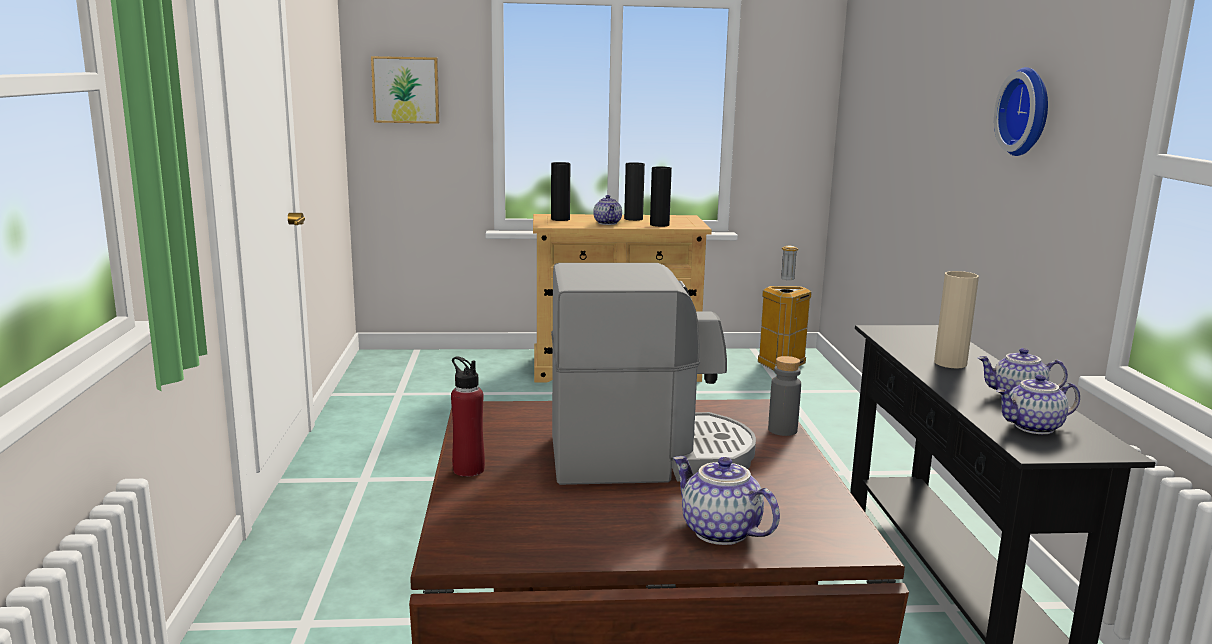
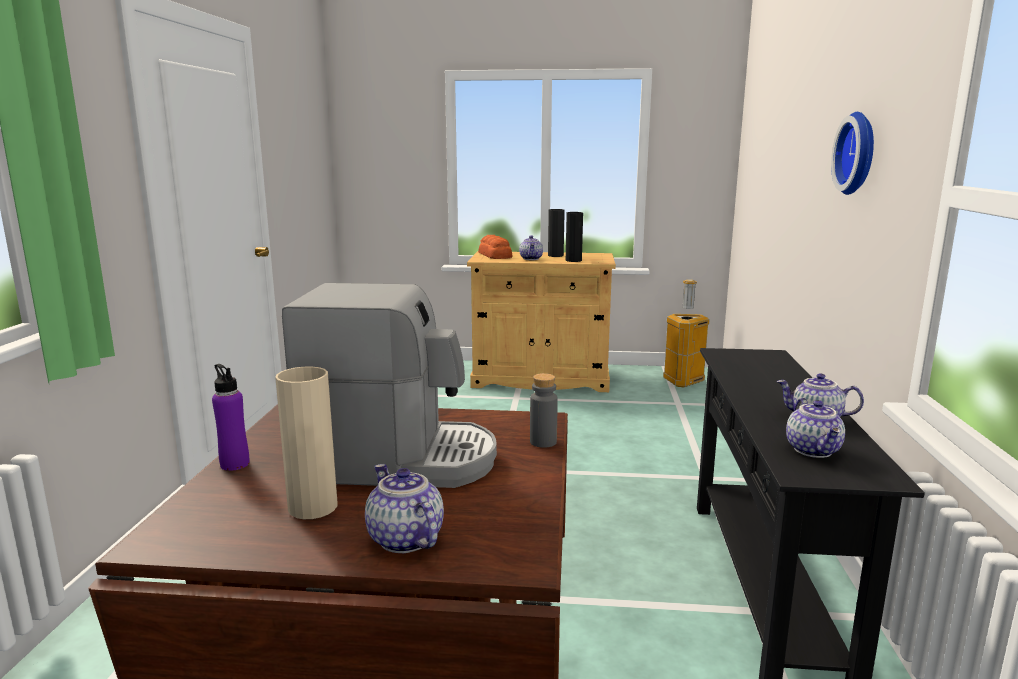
camera: 10 degrees right, 0 degrees up
picture [371,56,439,124] -> none
red bottle [451,356,485,477] -> purple bottle [212,364,249,471]
black vase [551,162,571,221] -> bread [478,235,513,259]
beige vase [934,271,979,369] -> beige vase moved to [275,367,337,519]
teapot [996,374,1080,434] -> teapot turned 90 degrees counterclockwise [786,398,845,458]

